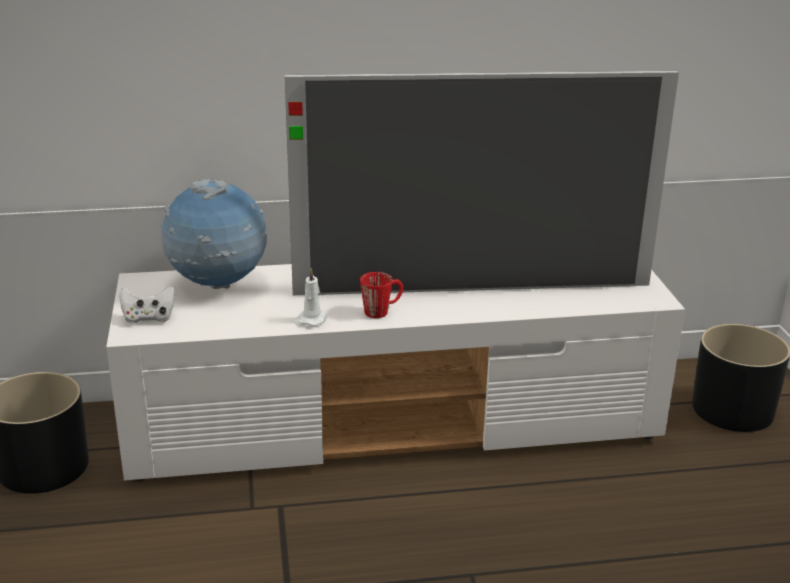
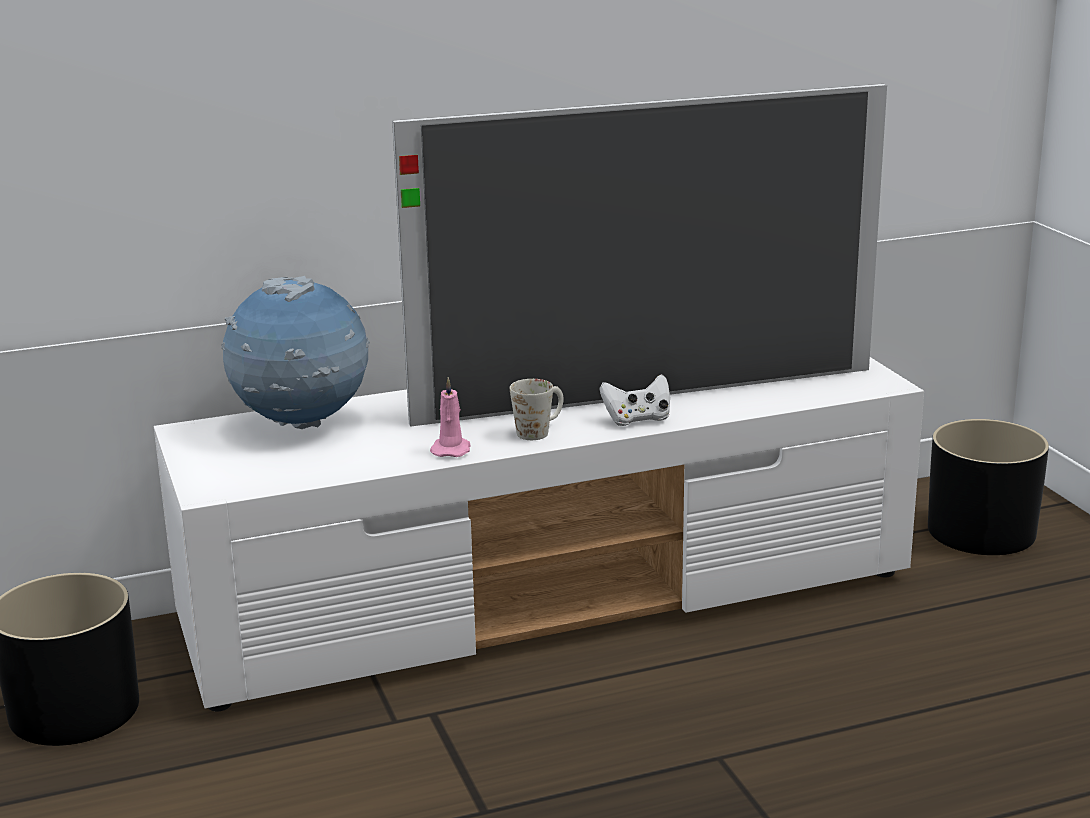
camera: 10 degrees left, 5 degrees down
white game controller [119,286,175,323] -> white game controller moved to [600,374,670,426]
white candle [296,268,327,326] -> pink candle [430,377,471,457]
red mug [360,272,403,318] -> white mug [510,379,564,440]

